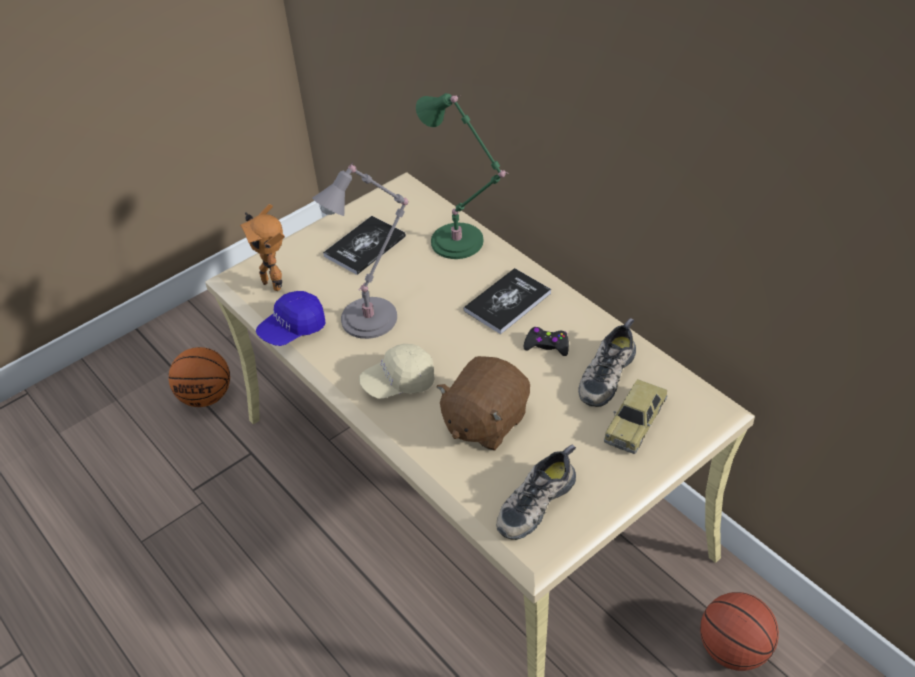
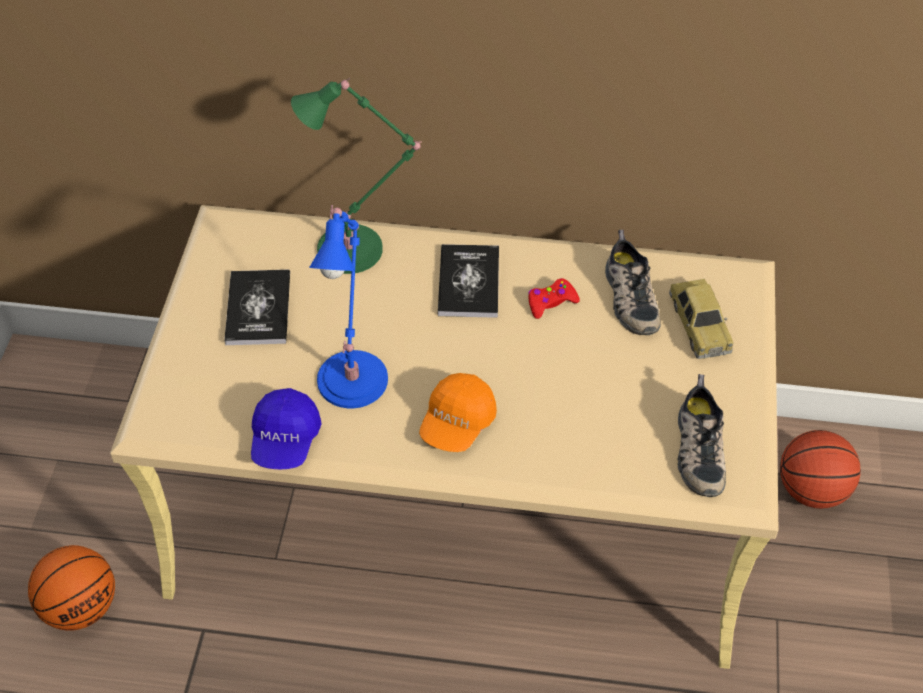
camera: 45 degrees left, 5 degrees up
toy robot [240,204,285,291] -> none
grey table lamp [312,162,408,339] -> blue table lamp [309,205,388,408]
beige cap [359,344,435,399] -> orange cap [419,373,497,452]
brown plush toy [436,356,530,450] -> none
black game controller [523,327,569,356] -> red game controller [528,278,580,319]

